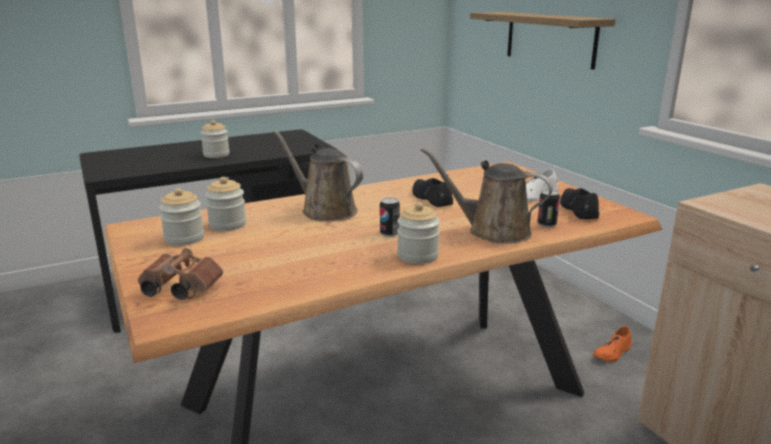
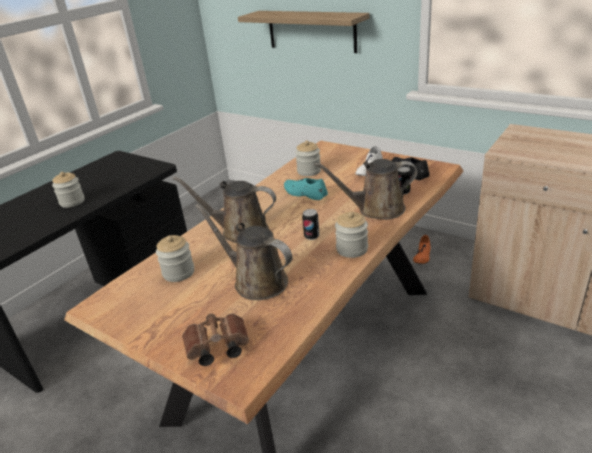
camera: 25 degrees left, 10 degrees up
jar [159,188,204,246] -> jar moved to [295,140,321,176]
black shoe [412,178,453,207] -> turquoise shoe [284,178,328,200]
none -> brown watering can [195,204,292,300]

